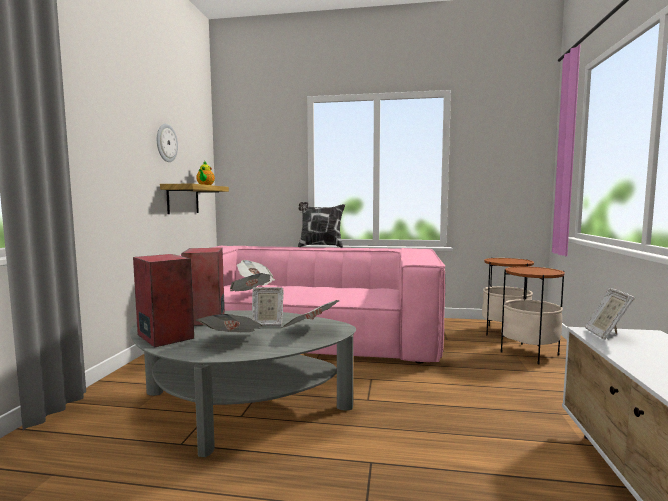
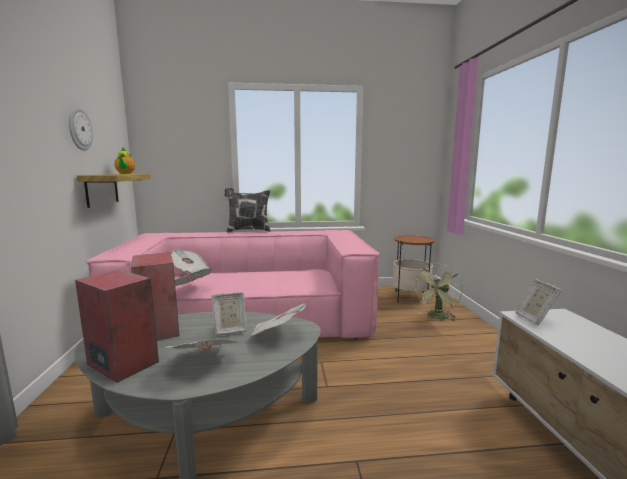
camera: 15 degrees left, 5 degrees up
side table [501,266,565,364] -> green fan [415,264,463,321]

